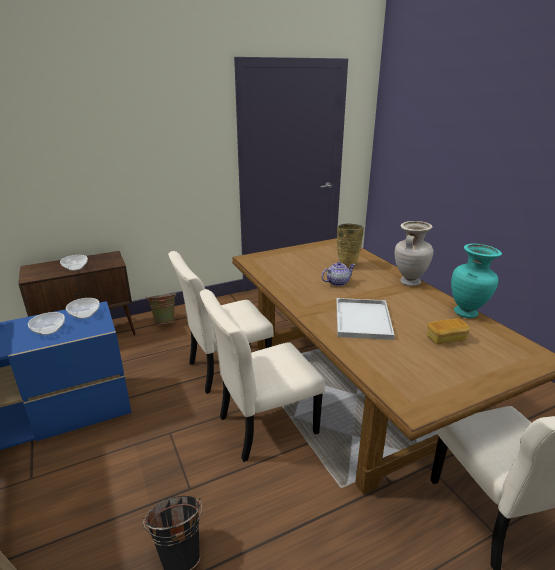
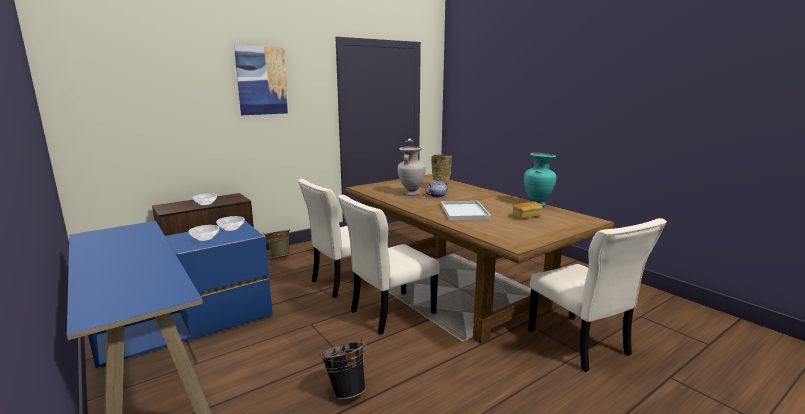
camera: 10 degrees left, 10 degrees down
beige vase [395,221,433,286] -> beige vase moved to [398,146,426,196]
none -> picture [234,45,289,115]

